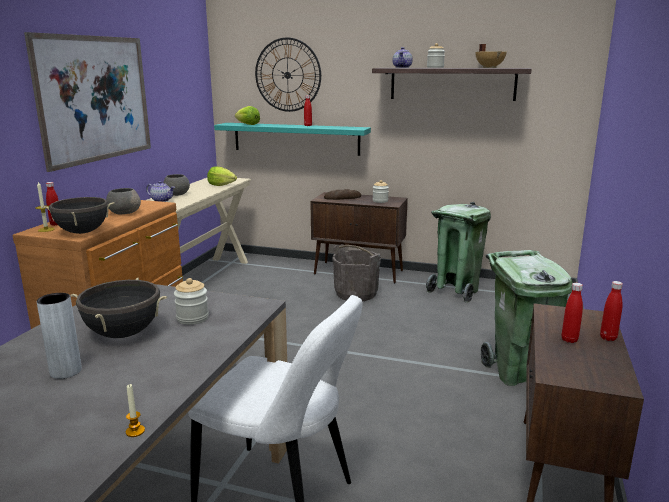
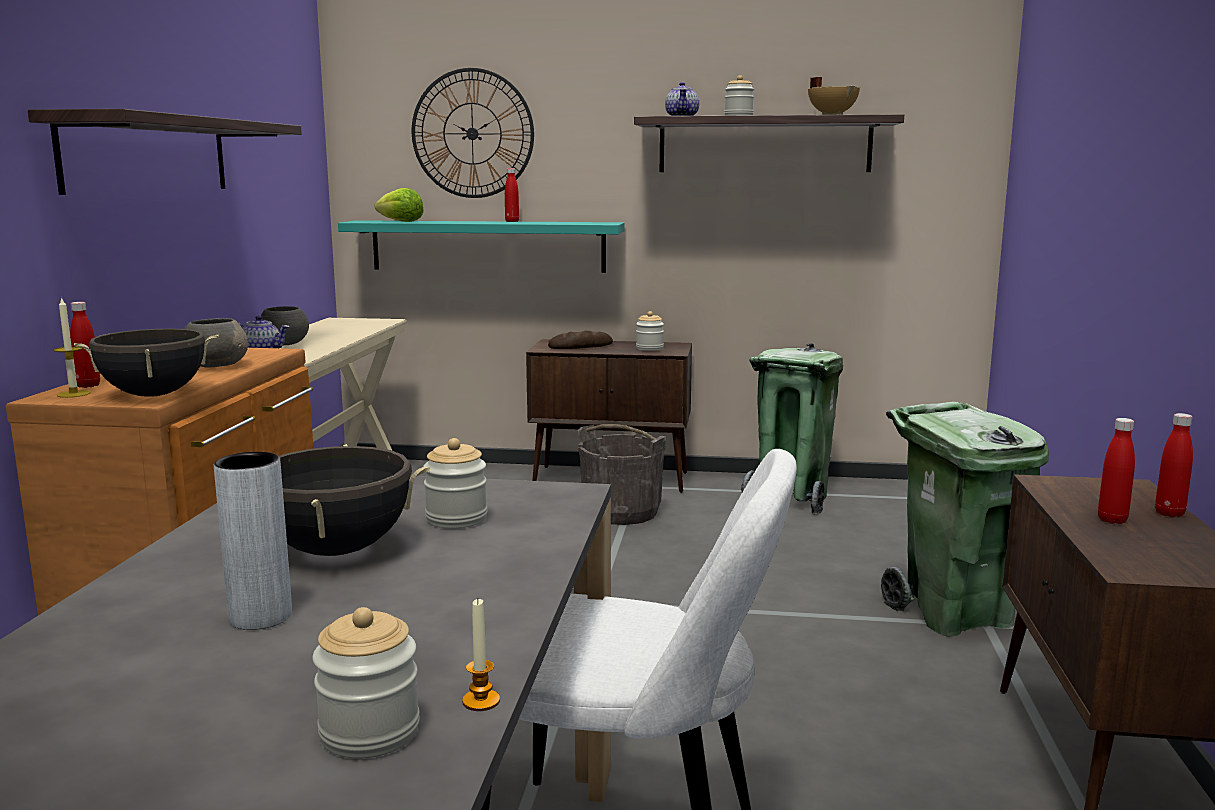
camera: 10 degrees left, 5 degrees down
picture [24,32,151,172] -> shelf [28,109,302,195]
lettuce [207,167,237,186] -> none
none -> jar [312,607,420,759]

